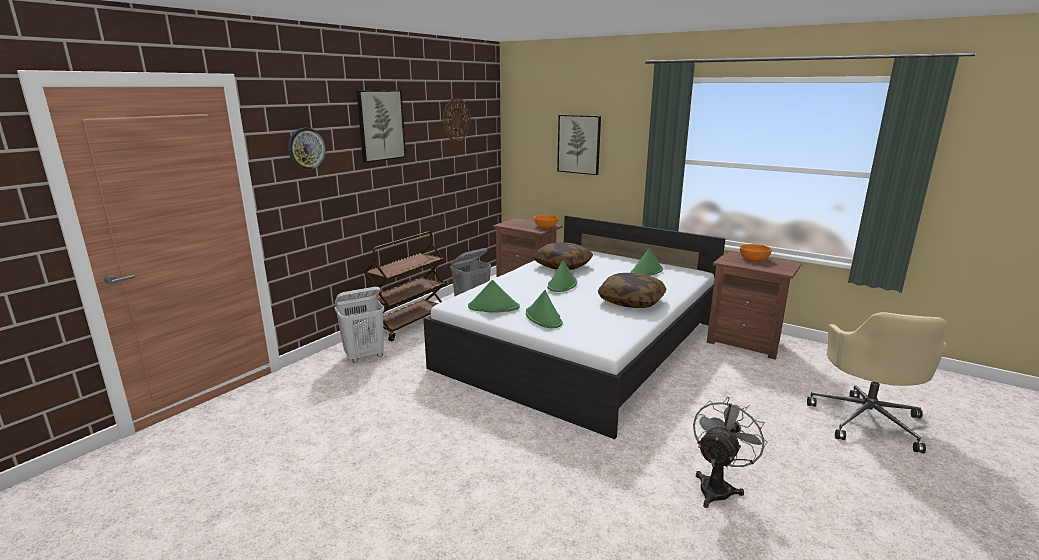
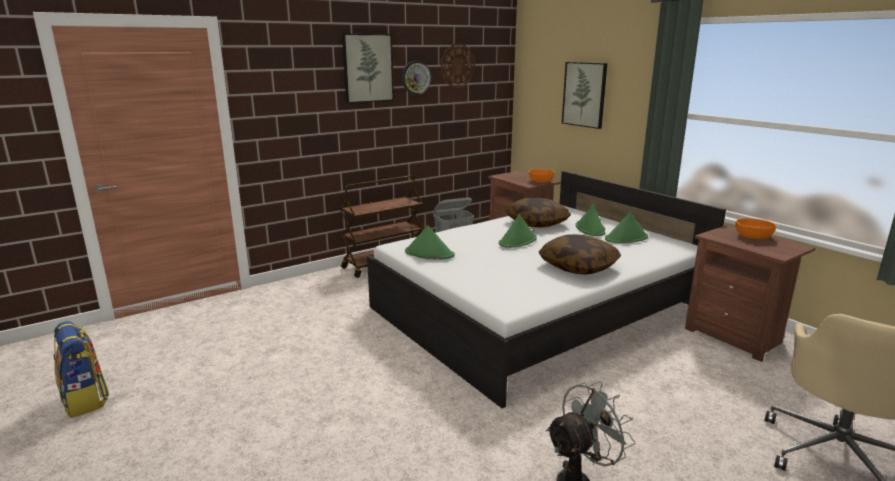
camera: 20 degrees right, 0 degrees up
wall clock [288,128,326,170] -> wall clock moved to [402,61,431,95]
white laundry basket [335,287,384,363] -> none
green hat [526,290,563,328] -> green hat moved to [576,204,606,236]
none -> backpack [53,321,109,418]

